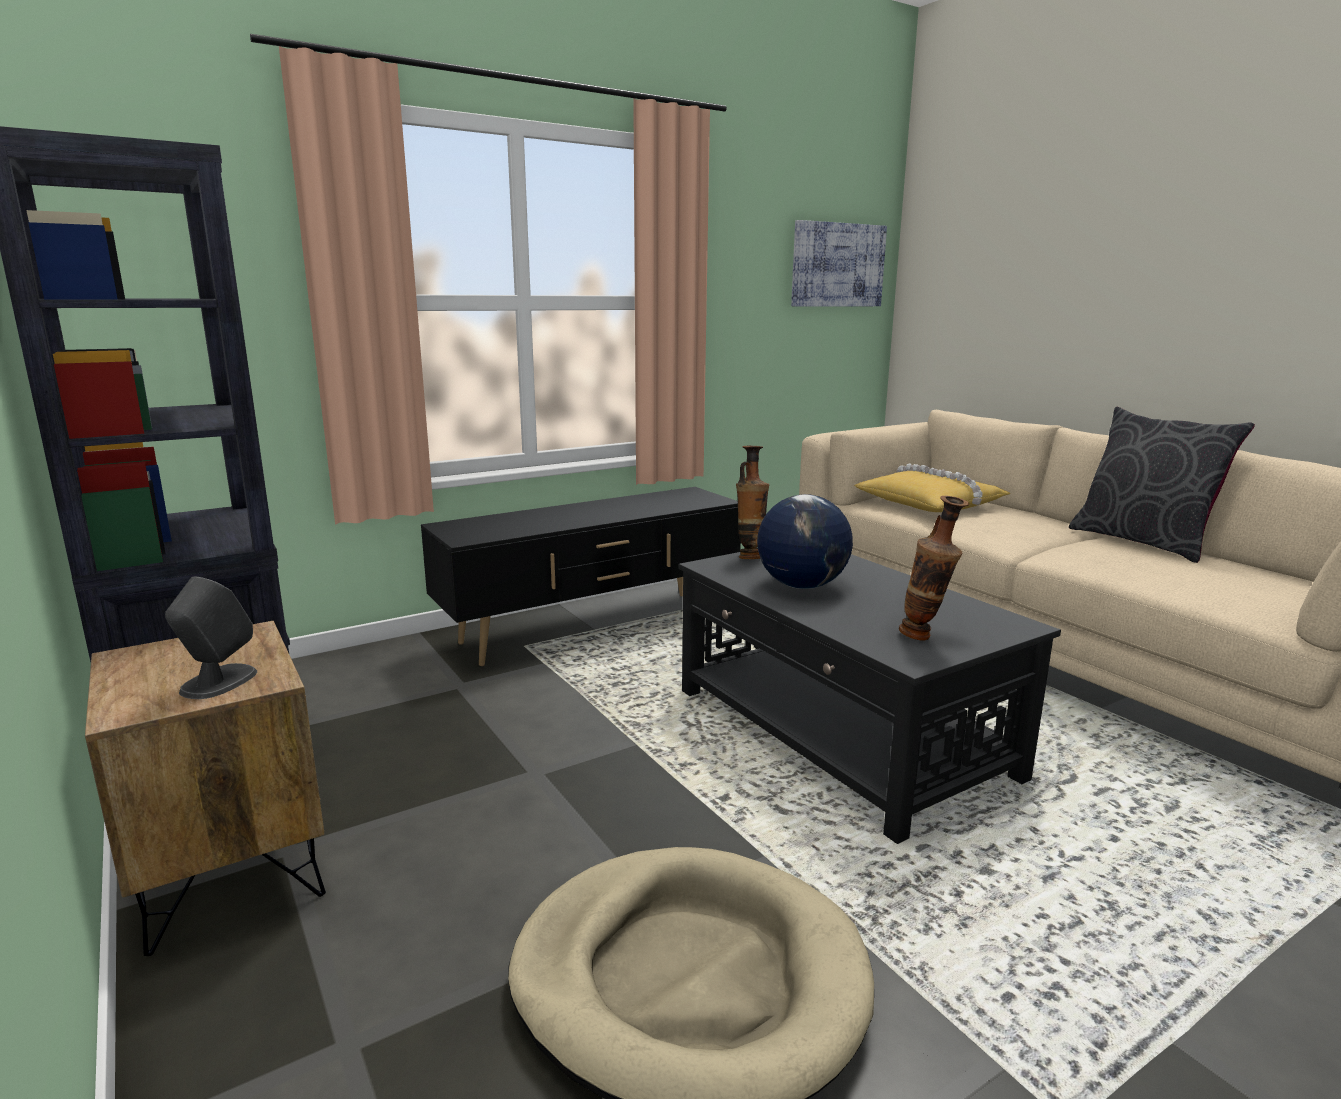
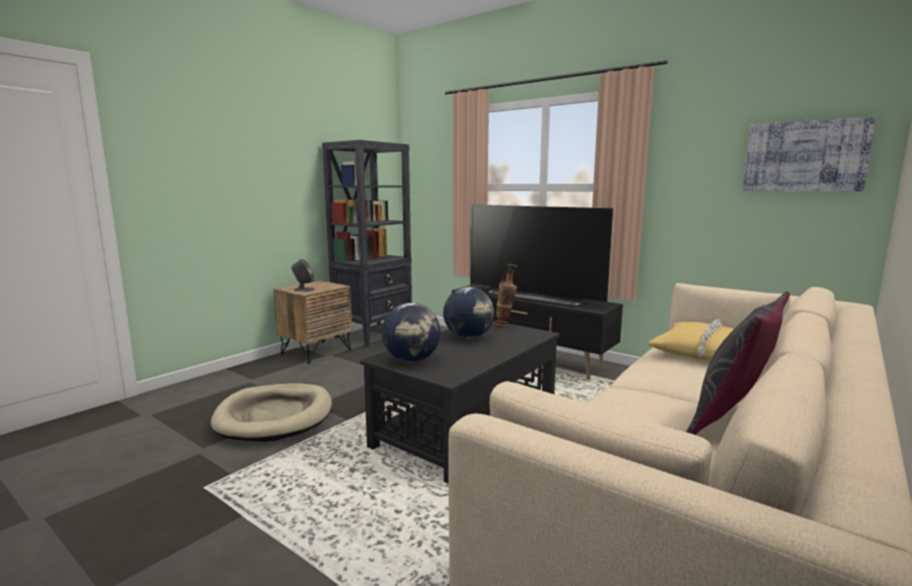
camera: 70 degrees right, 5 degrees down
vase [899,496,969,641] -> globe [381,303,441,362]
none -> television [470,205,613,305]

